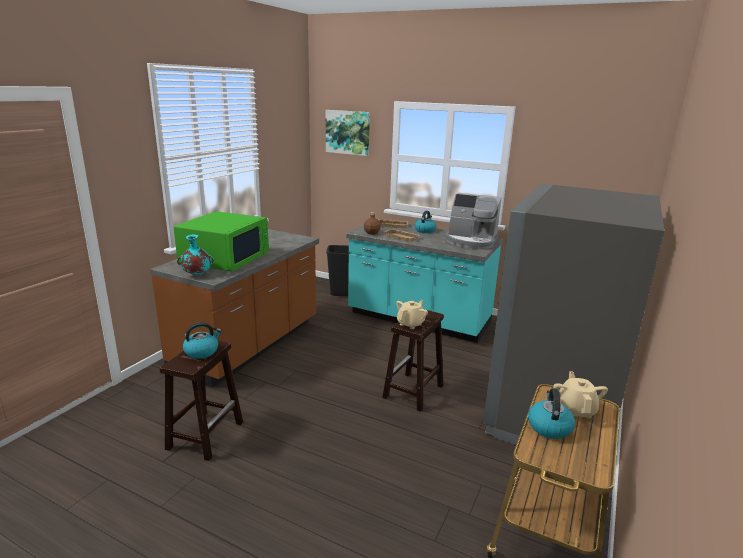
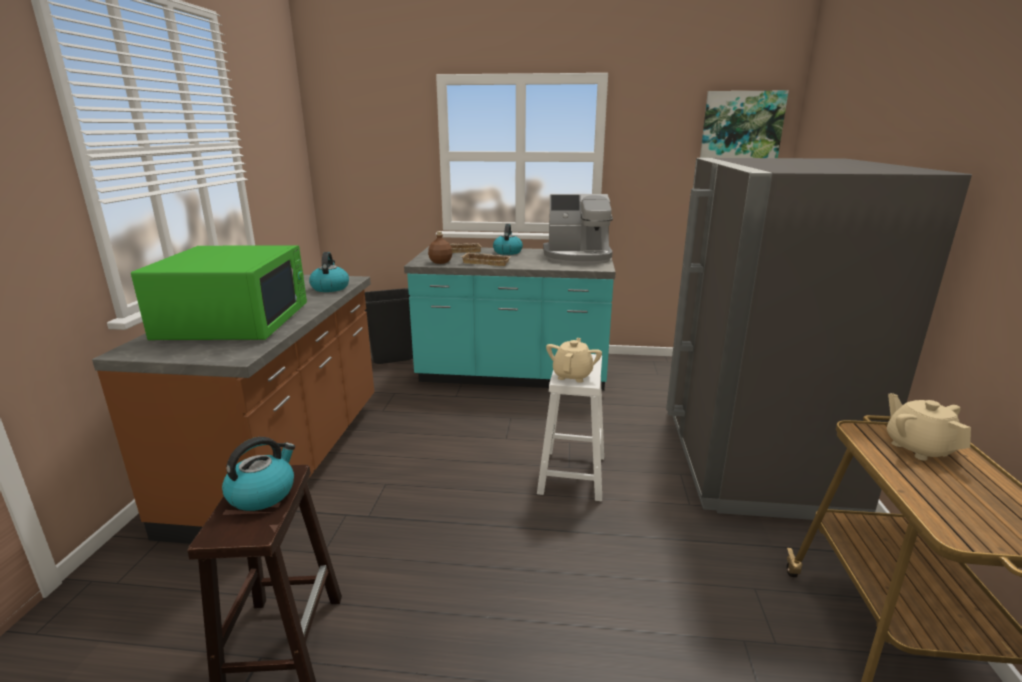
camera: 20 degrees left, 0 degrees up
turquoise vase [177,234,214,275] -> none
picture [326,110,370,156] -> picture moved to [700,91,789,158]
brown stool [382,309,444,412] -> white stool [537,354,604,501]
kettle [528,388,575,439] -> kettle moved to [309,252,349,292]

